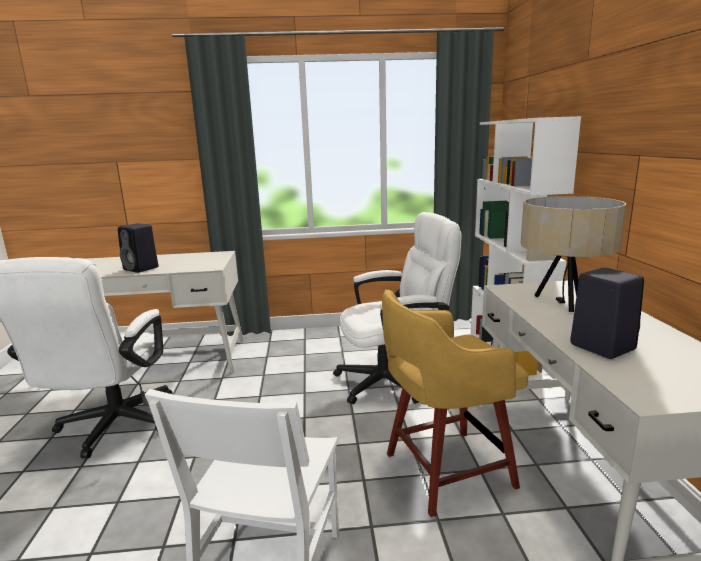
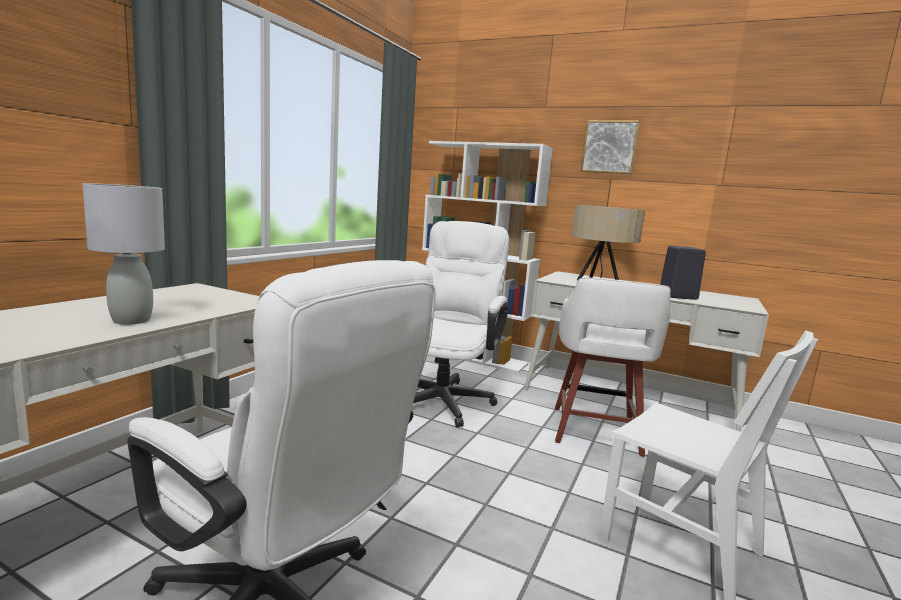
camera: 60 degrees left, 5 degrees down
black speaker [118,223,159,273] -> grey table lamp [82,183,165,325]
yellow stool [382,290,529,517] -> white stool [555,277,671,457]
none -> picture [580,120,640,175]

